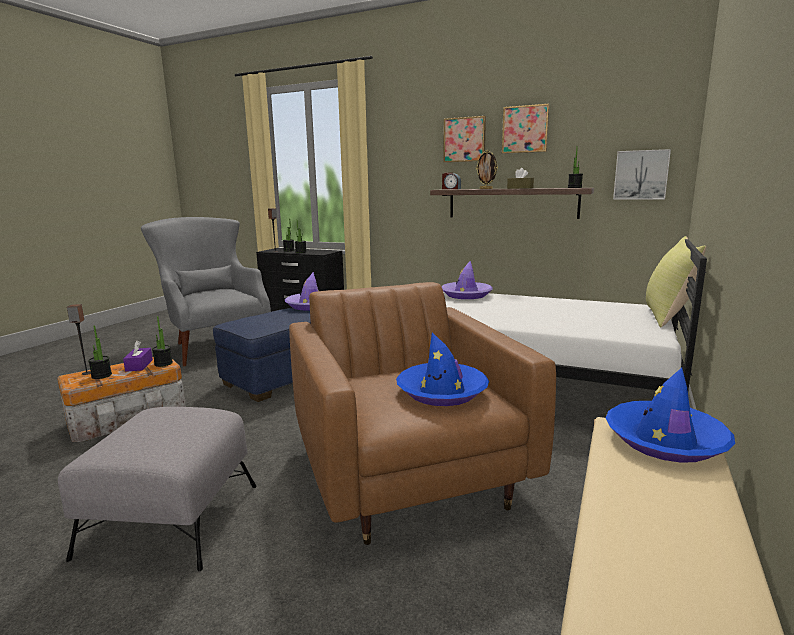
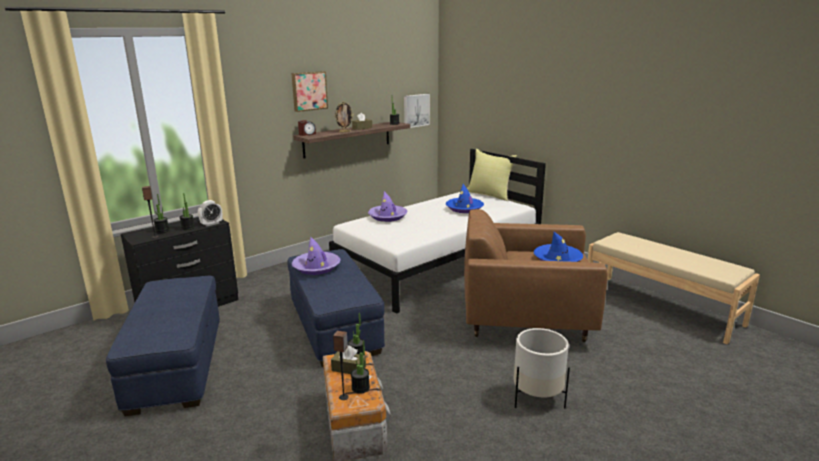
camera: 65 degrees left, 5 degrees up
grey ottoman [58,407,257,571] -> white planter [513,328,570,408]
purple tissue box [123,340,153,372] -> brown tissue box [331,345,366,374]
grey armchair [141,217,271,366] -> blue ottoman [106,276,220,416]
picture [502,104,550,154] -> none
blue hat [606,368,735,463] -> blue hat moved to [446,184,484,213]
none -> alarm clock [198,200,223,226]

